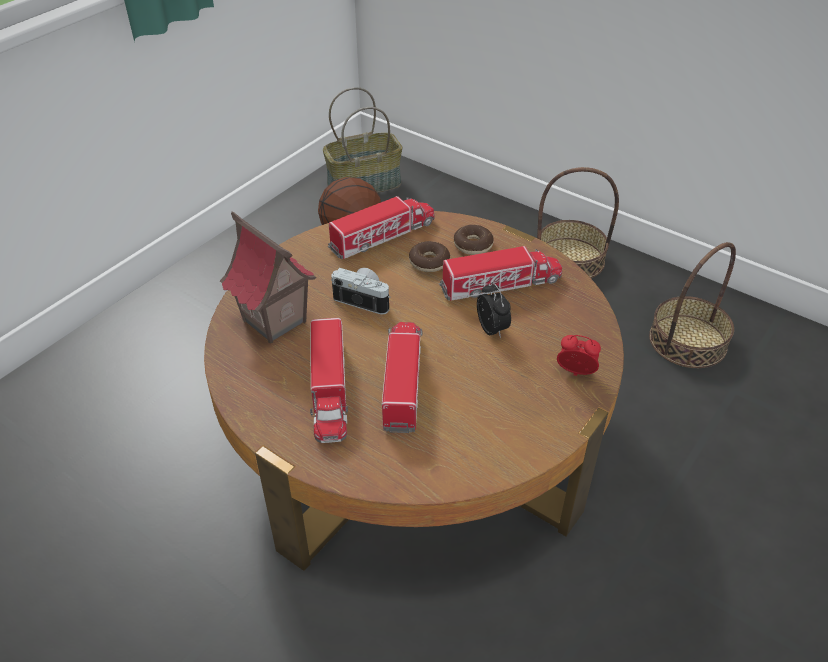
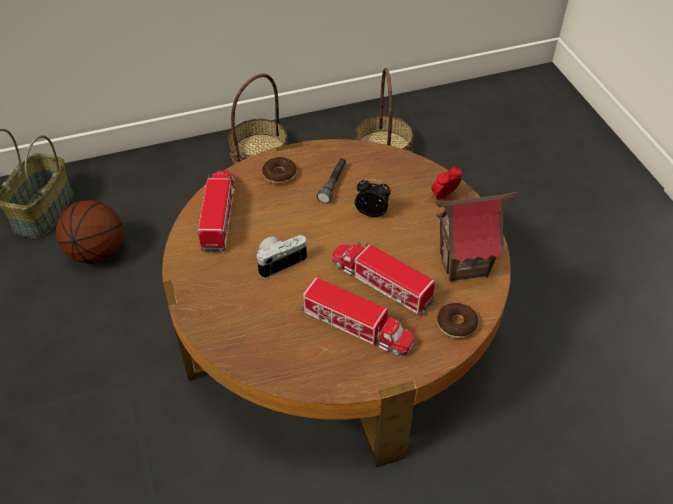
camera: 55 degrees left, 5 degrees up
toy house [220,212,316,343] -> toy house moved to [435,192,518,282]
donut [409,241,450,272] -> donut moved to [437,303,478,339]
toy truck [439,246,562,301] -> grey flashlight [317,158,346,204]

